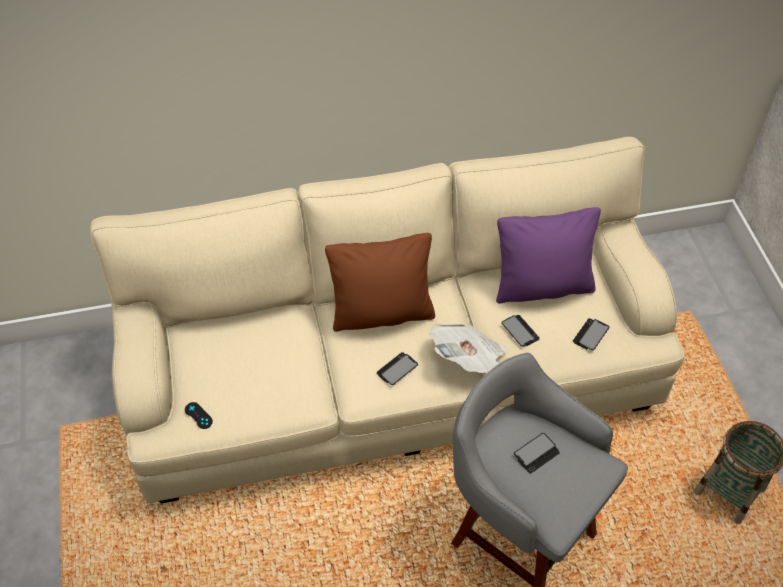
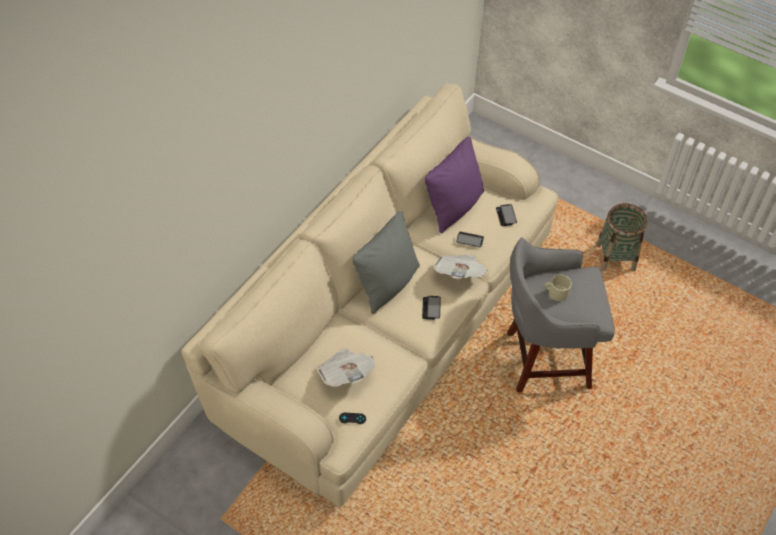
camera: 45 degrees left, 0 degrees up
brown pillow [325,233,435,332] -> grey pillow [352,211,420,314]
phone [514,433,560,474] -> beige mug [544,275,572,301]
none -> newspaper [317,348,376,387]

